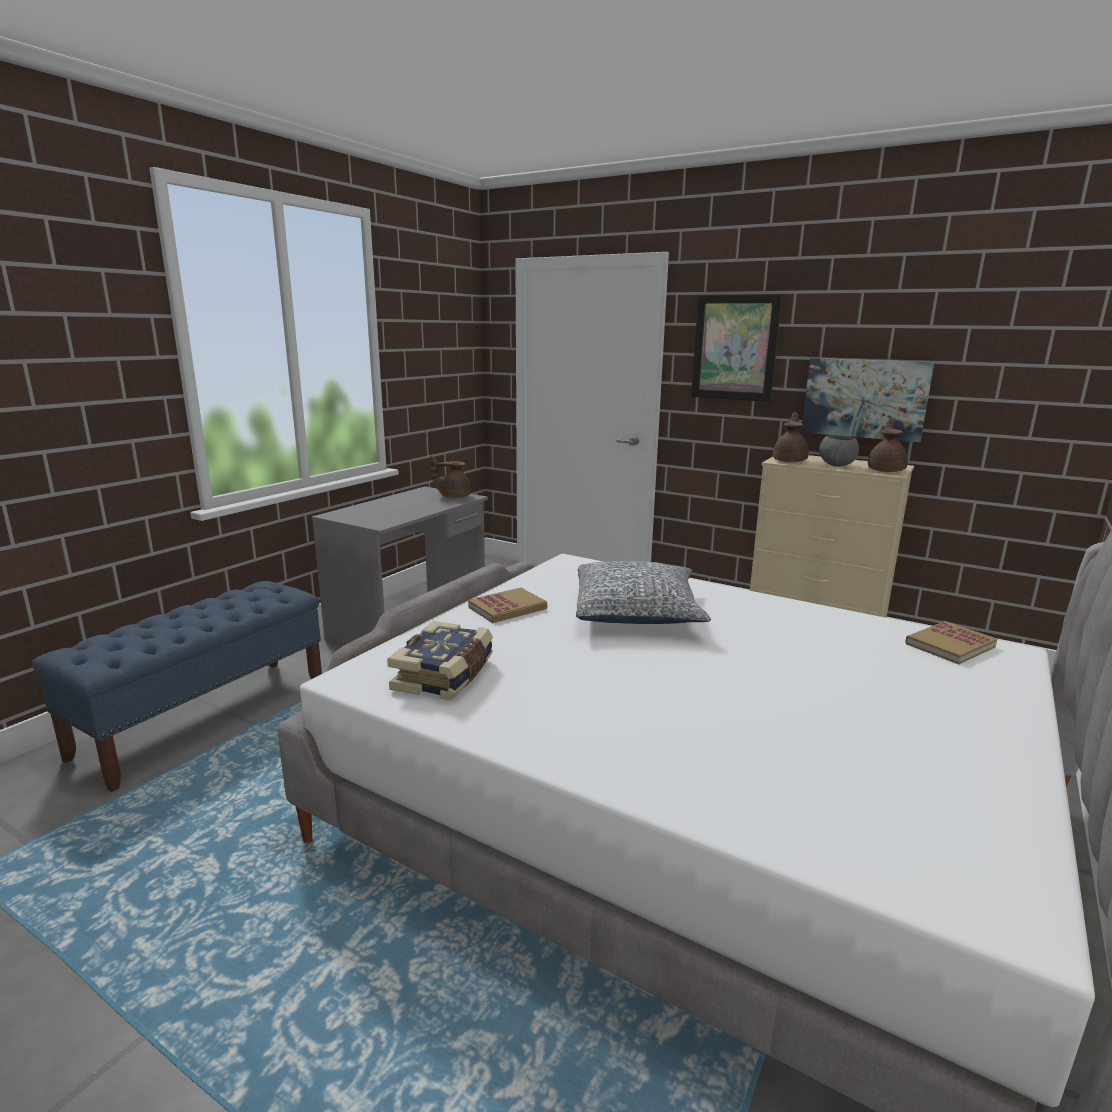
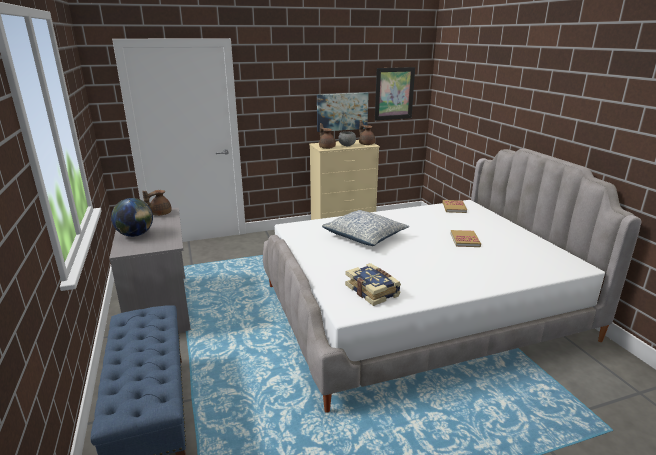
camera: 50 degrees left, 5 degrees up
book [468,588,547,623] -> book moved to [450,230,481,247]
picture [691,294,782,402] -> picture moved to [375,67,415,120]
none -> globe [111,198,153,237]

